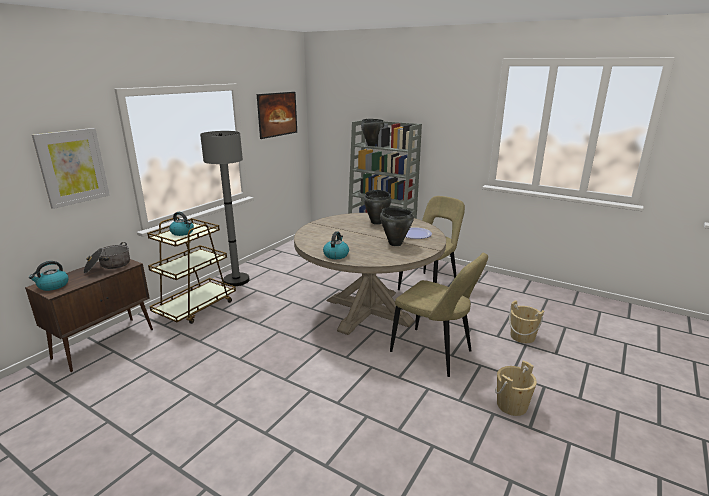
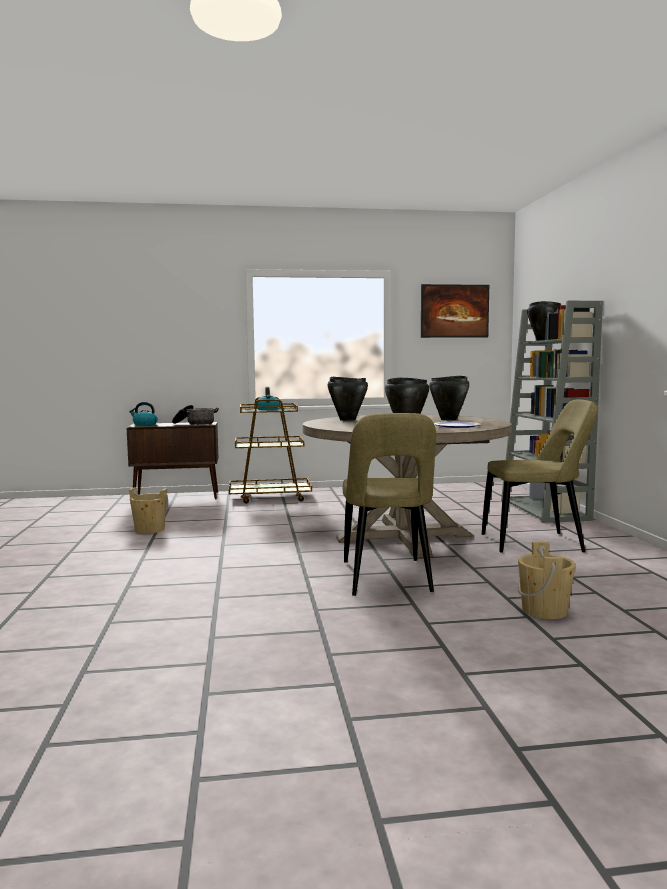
camera: 50 degrees right, 15 degrees down
picture [32,128,110,209] -> none
grey floor lamp [200,131,250,286] -> none
kettle [323,231,349,259] -> none
beige bucket [495,360,537,416] -> beige bucket moved to [129,487,169,534]
none -> black cooking pot [328,377,368,421]

